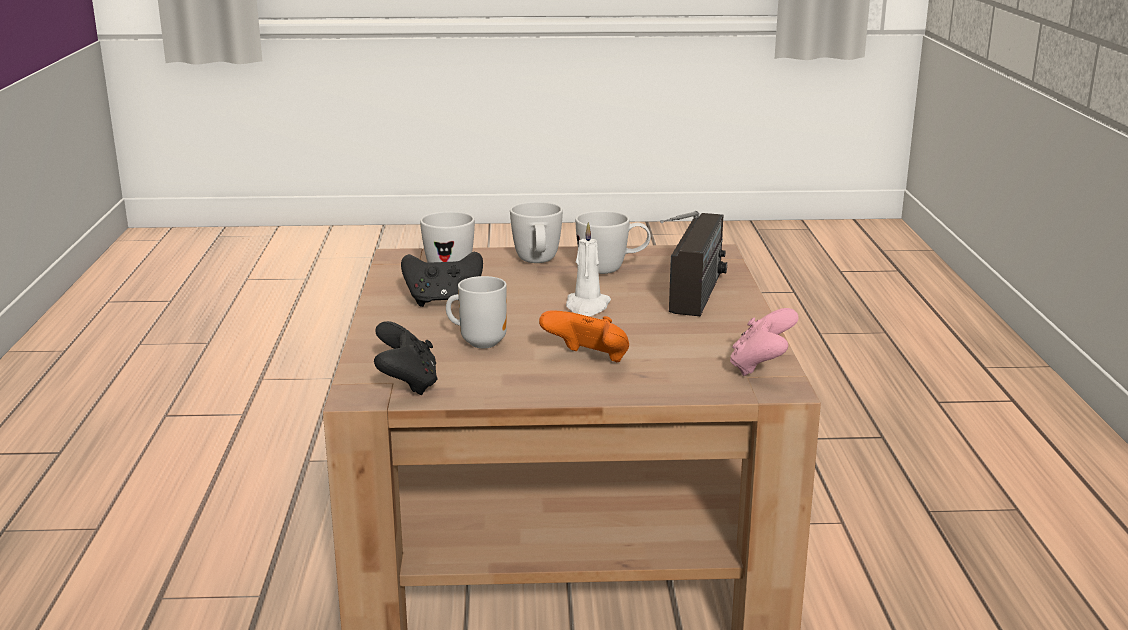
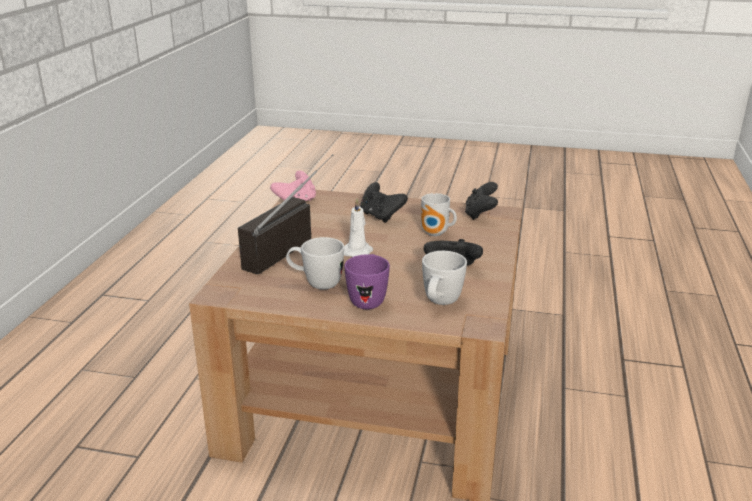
camera: 165 degrees left, 5 degrees up
white mug [510,201,563,263] -> purple mug [344,254,390,309]
orange game controller [539,310,629,362] -> black game controller [360,182,408,223]

